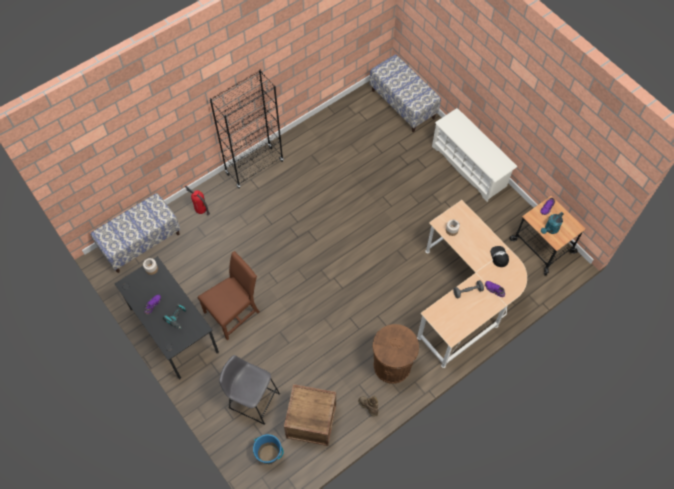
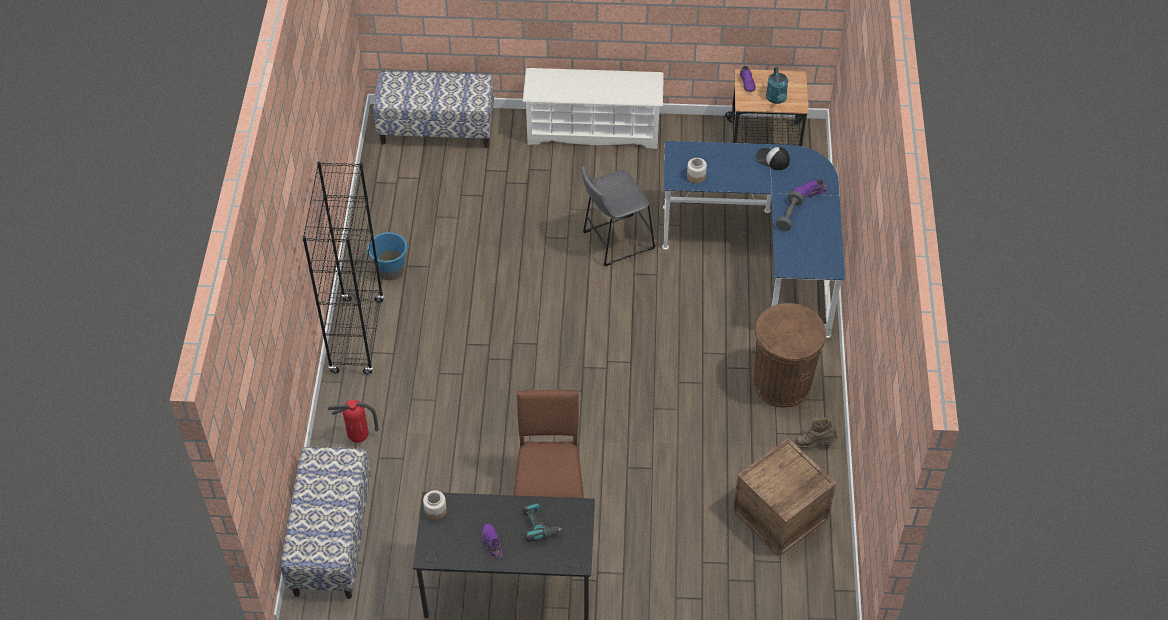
camera: 50 degrees left, 10 degrees down
grey stool [219,355,281,424] -> grey stool moved to [581,166,656,266]
blue bucket [253,434,284,464] -> blue bucket moved to [366,232,409,280]
beige desk [417,200,527,368] -> blue desk [662,141,845,338]

